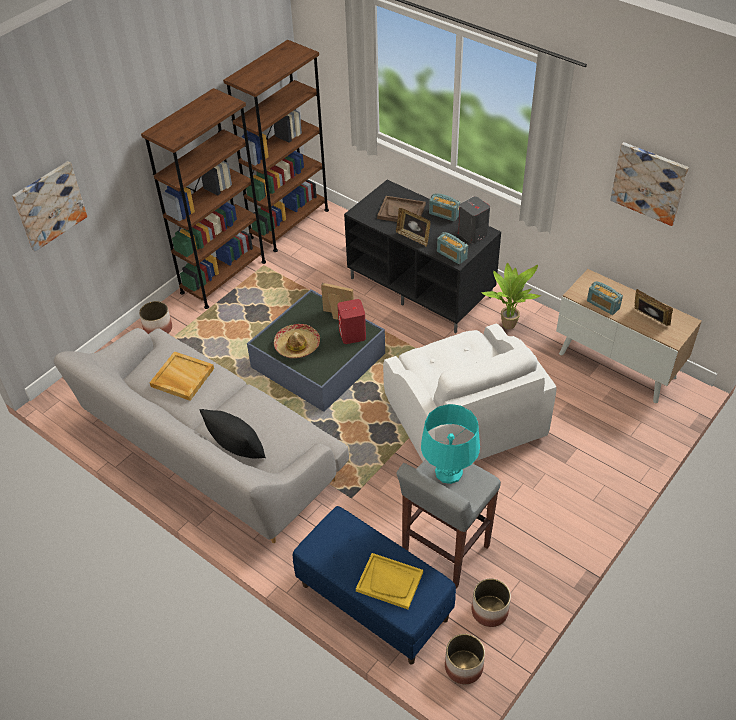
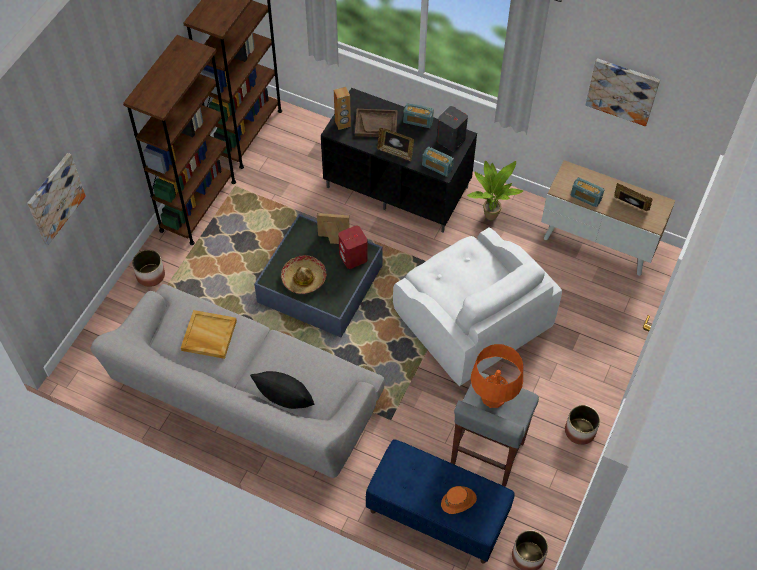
camera: 15 degrees left, 10 degrees up
yellow tray [356,553,423,609] -> orange hat [441,486,477,514]
turquoise table lamp [421,404,480,484] -> orange table lamp [471,344,523,408]
planter [472,578,511,627] -> planter moved to [565,405,600,445]
none -> brown speaker [334,87,351,130]

